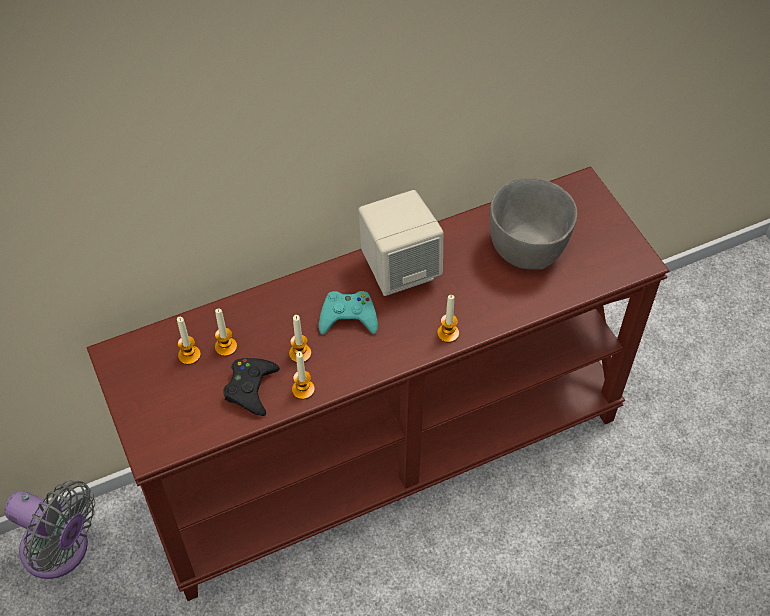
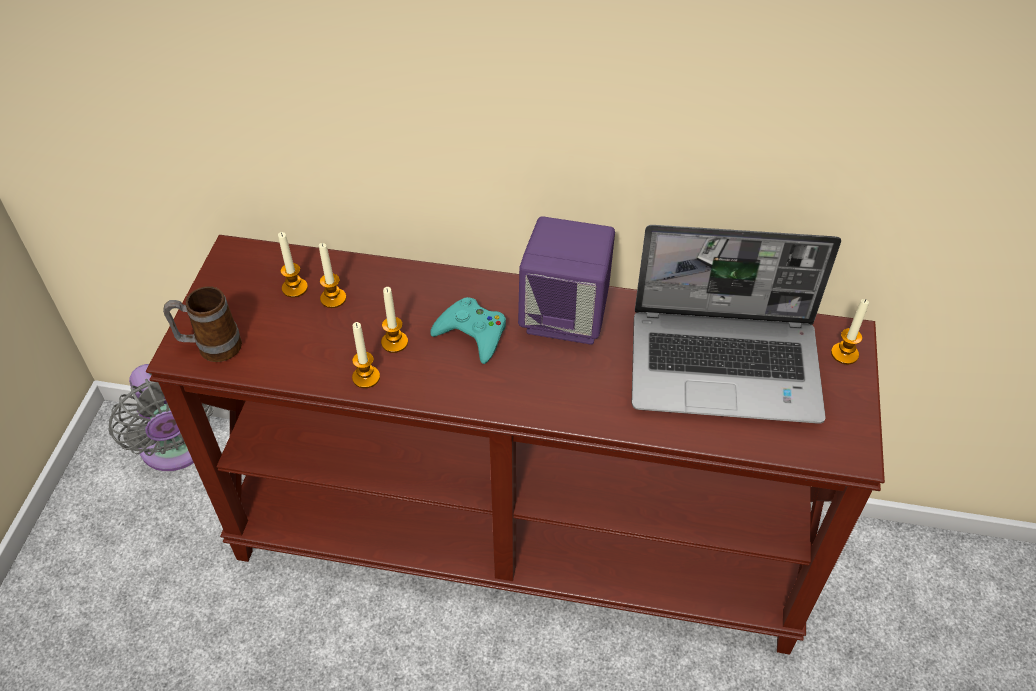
camera: 35 degrees right, 5 degrees down
black game controller [223,358,280,416] -> none
beige speaker [358,190,443,296] -> purple speaker [518,216,615,345]
candle [437,295,459,343] -> candle moved to [831,299,869,364]
grey bowl [489,178,578,270] -> laptop [632,225,841,424]
none -> mug [163,286,242,362]

